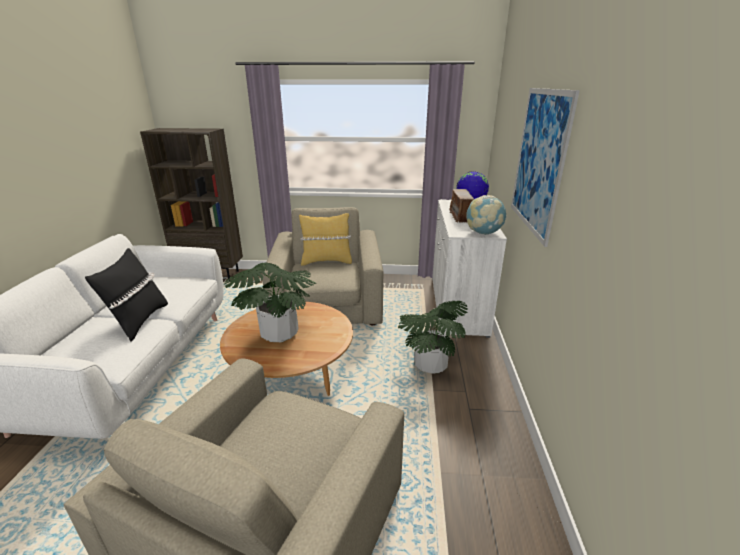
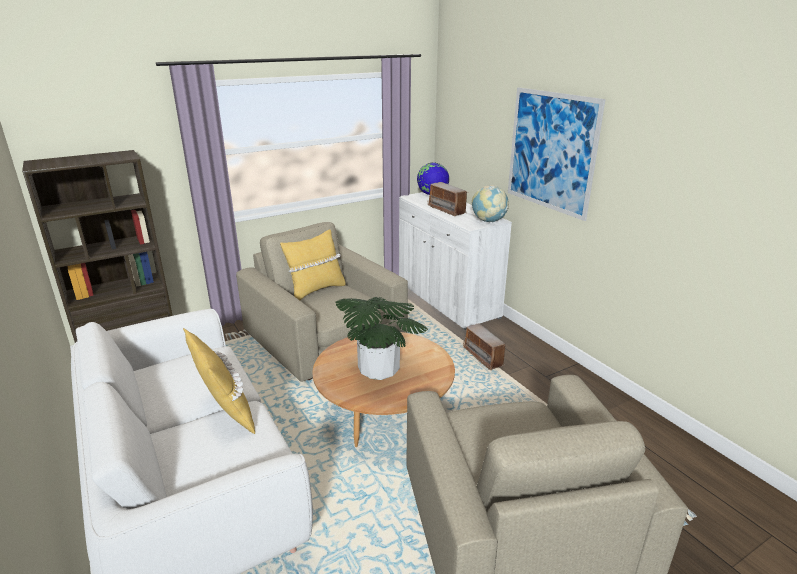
camera: 35 degrees left, 0 degrees up
black pillow [85,248,168,342] -> yellow pillow [183,328,255,434]
potted plant [398,301,468,374] -> radio [463,324,506,371]

